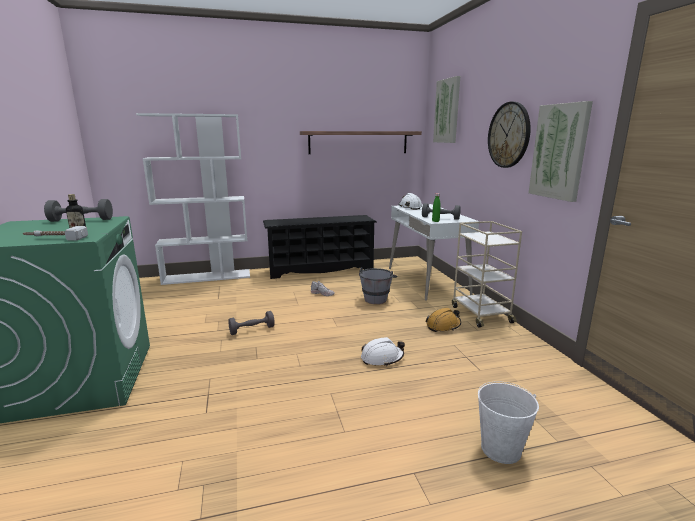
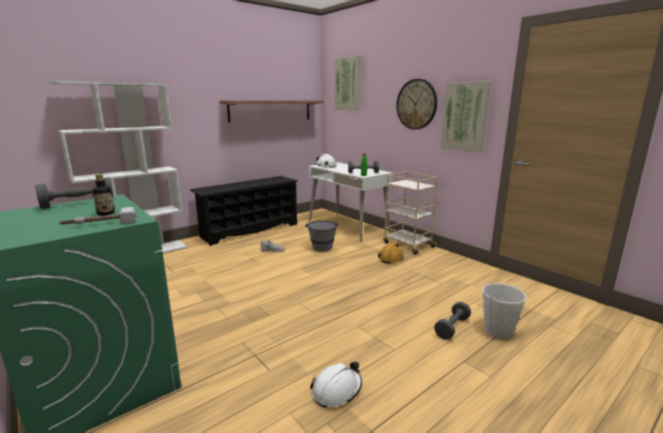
camera: 25 degrees left, 0 degrees up
grey dumbbell [228,311,275,335] -> grey dumbbell moved to [434,302,471,340]
white hard hat [361,337,405,367] -> white hard hat moved to [310,362,362,407]

